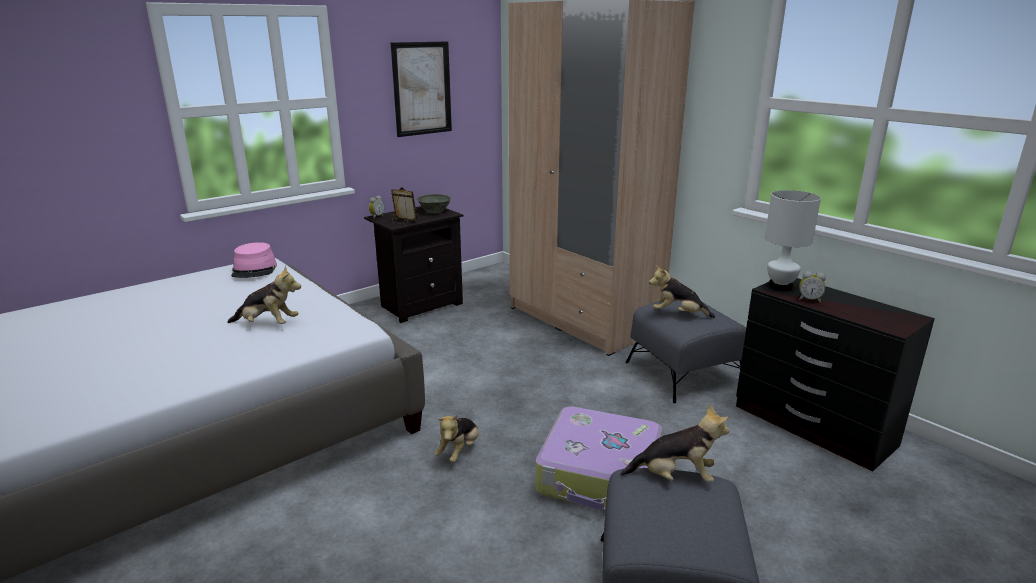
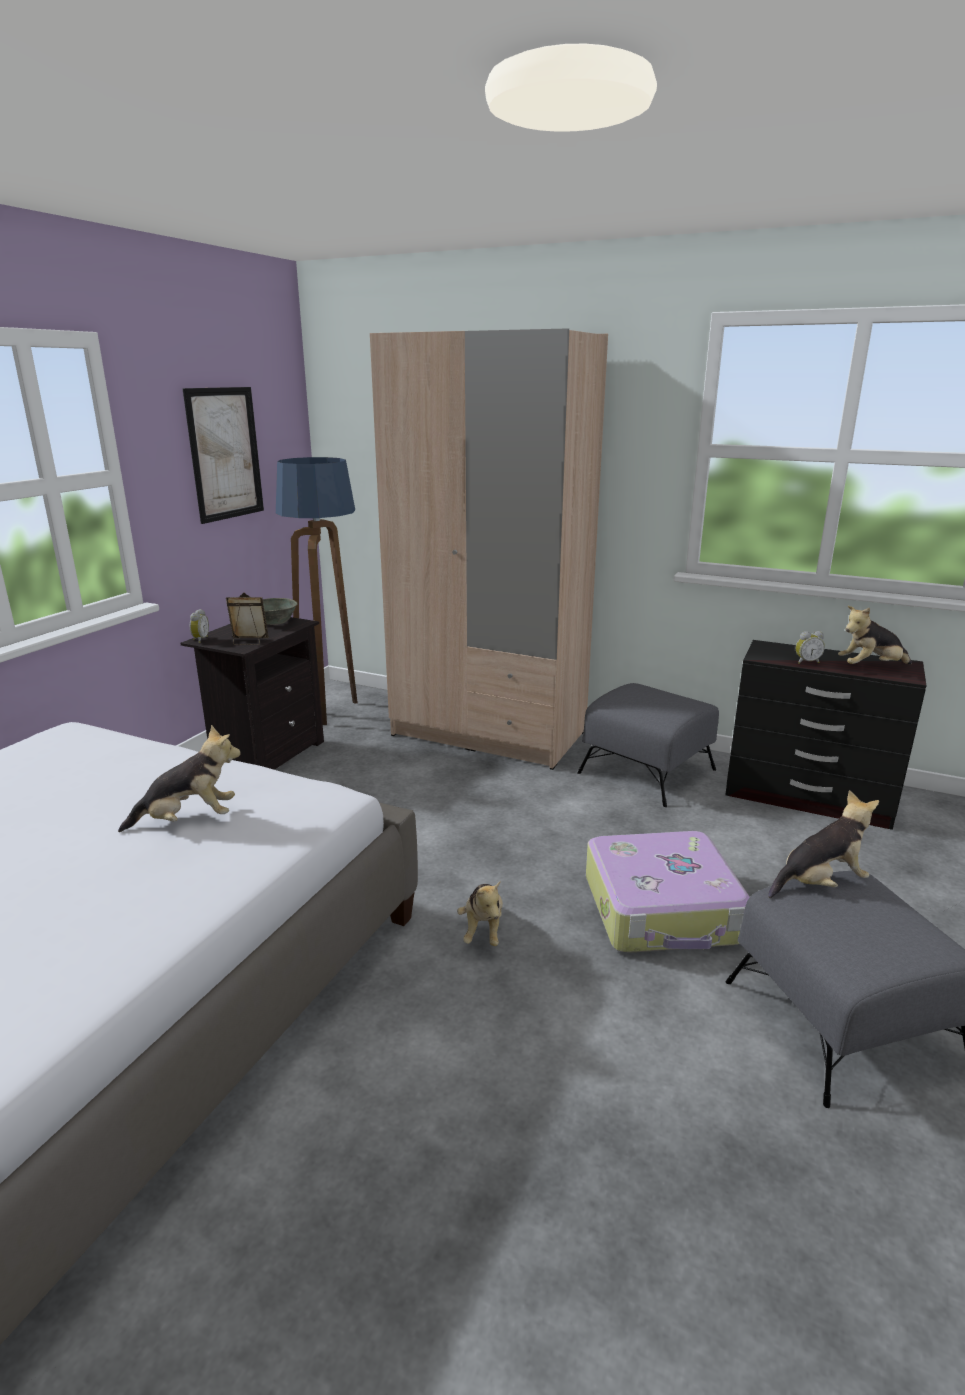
camera: 25 degrees left, 0 degrees up
pink hat [231,242,277,278] -> none
plush toy [649,265,715,318] -> plush toy moved to [838,606,912,664]
white table lamp [765,190,821,291] -> none
none -> floor lamp [276,457,358,725]

